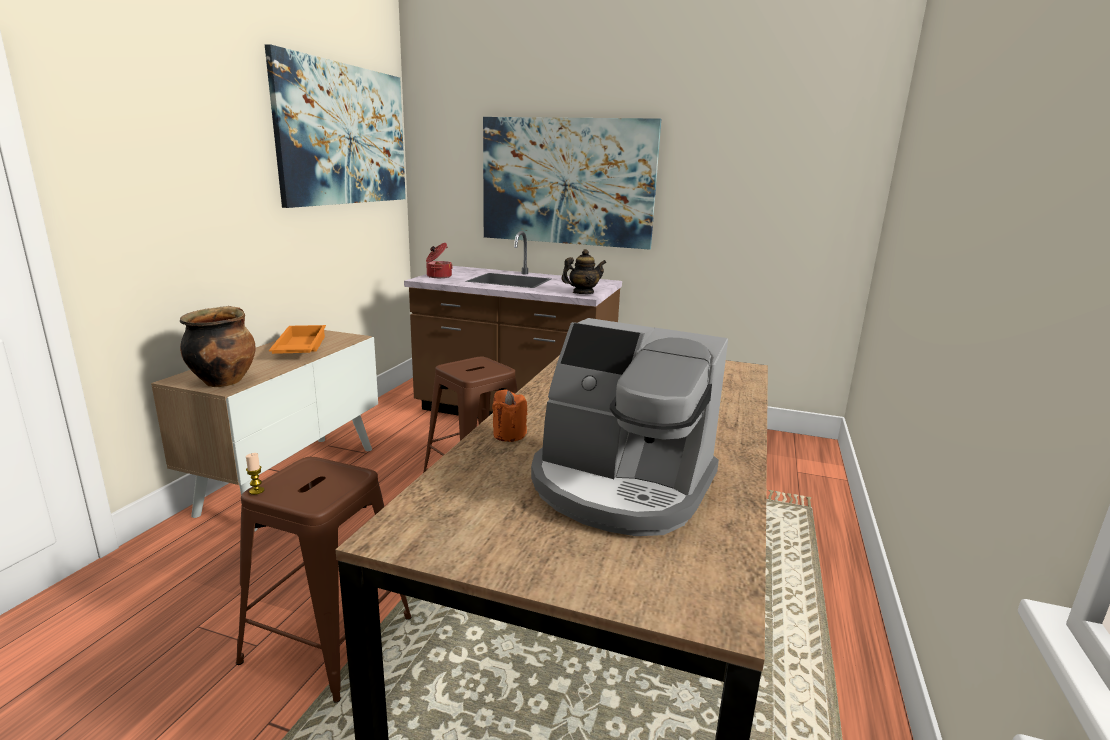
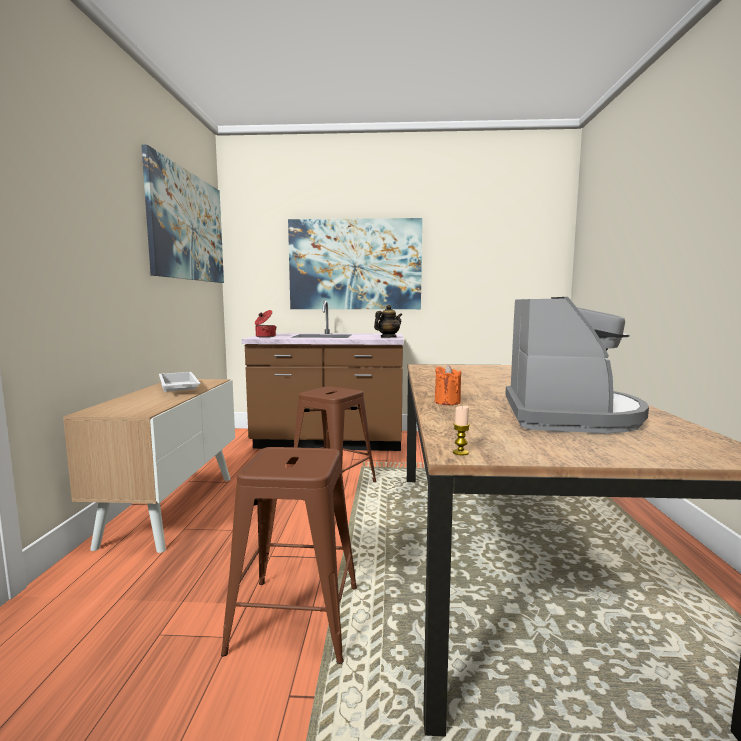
camera: 15 degrees left, 10 degrees down
cooking pot [180,306,255,387] -> none
candle [246,453,264,495] -> candle moved to [453,406,470,455]
orange tray [269,325,326,354] -> white tray [159,372,201,392]
coffee machine [531,318,728,536] -> coffee machine turned 90 degrees counterclockwise [505,297,649,433]

